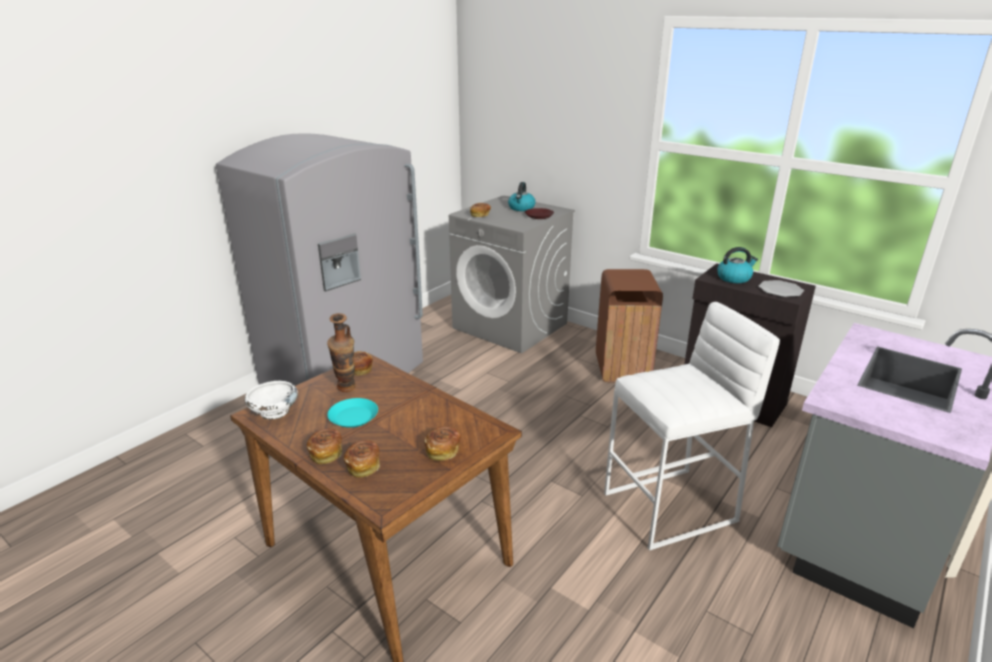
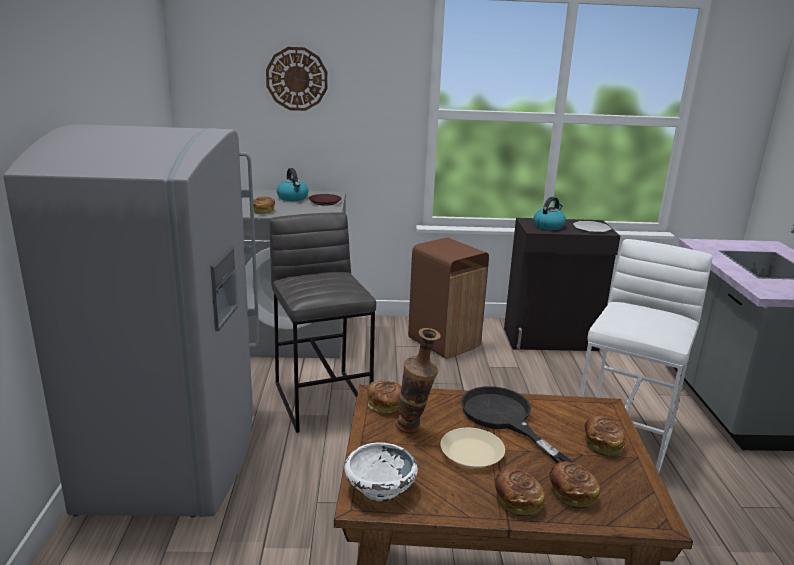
camera: 40 degrees left, 5 degrees down
turquoise plate [327,398,378,428] -> beige plate [440,428,505,468]
none -> wall clock [266,47,327,111]
none -> grey stool [269,212,376,433]
none -> black frying pan [461,386,572,463]

